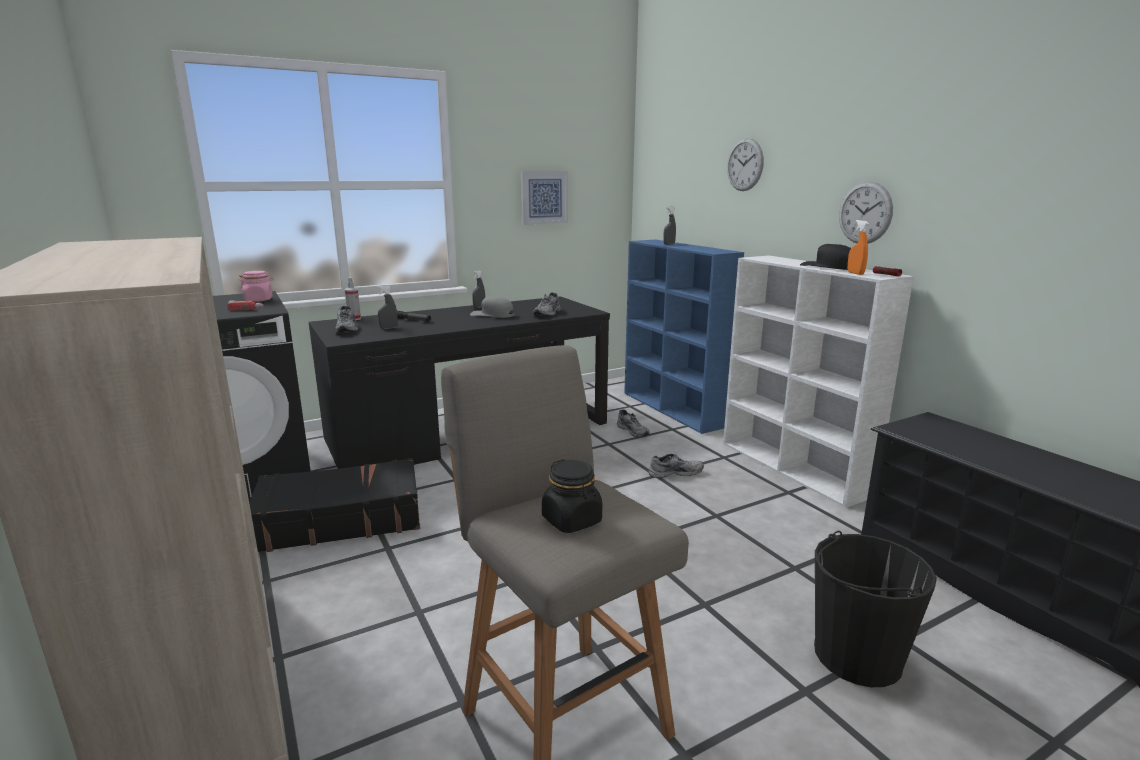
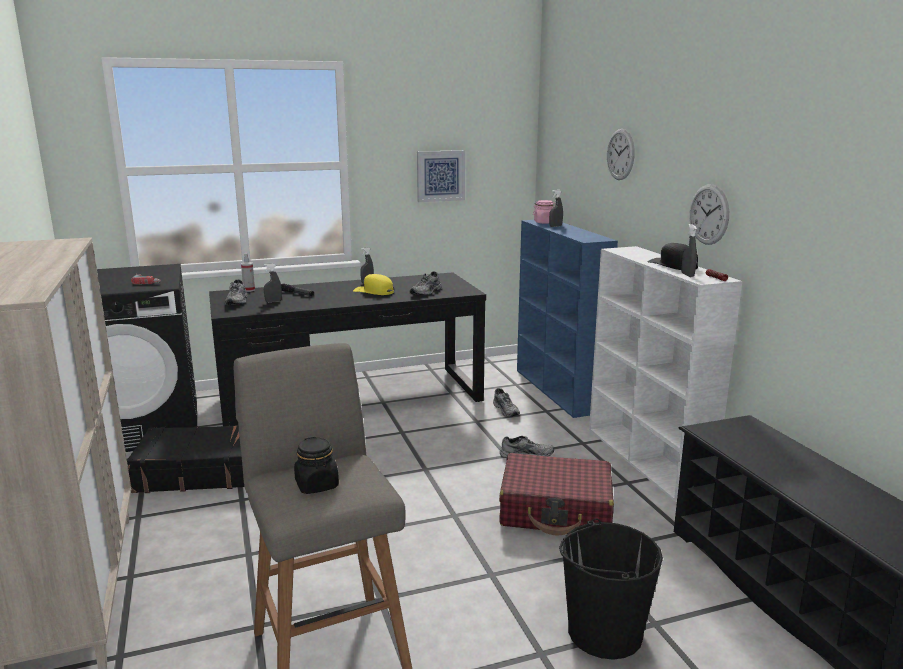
camera: 10 degrees right, 0 degrees up
pink jar [239,271,273,302] -> pink jar moved to [533,200,556,224]
grey cap [470,296,515,318] -> yellow cap [353,274,394,295]
orange spray bottle [847,220,869,275] -> grey spray bottle [682,224,697,277]
none -> red suitcase [499,453,614,536]

